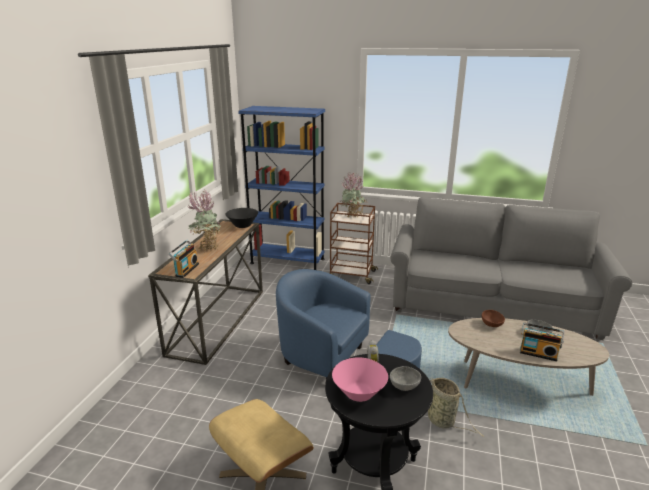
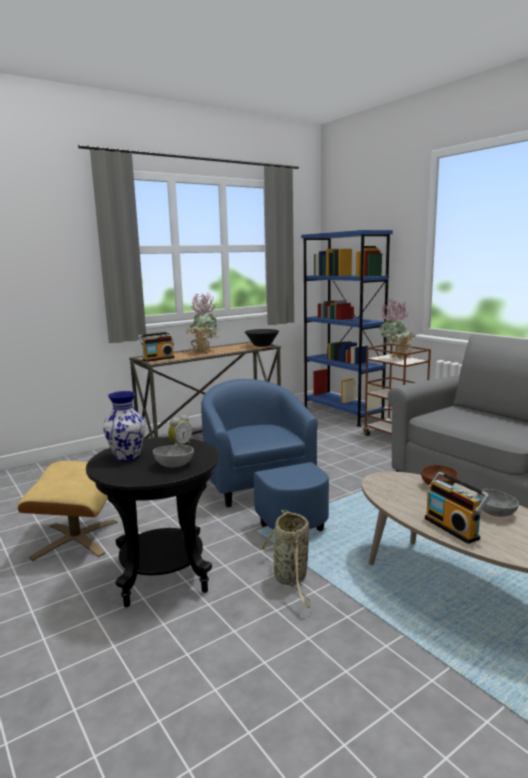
camera: 40 degrees right, 10 degrees down
pink bowl [332,358,388,402] -> vase [103,391,146,461]

